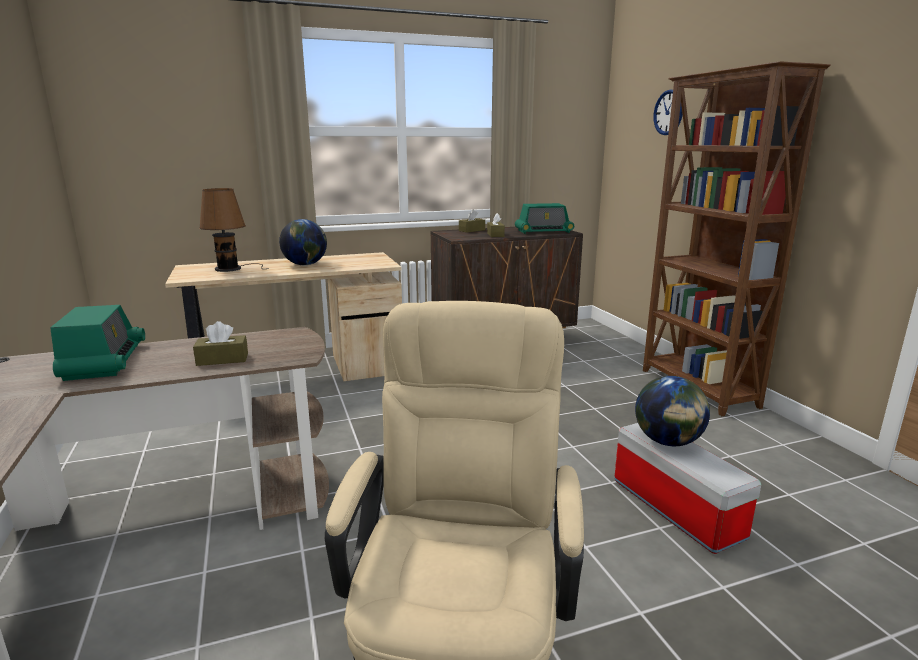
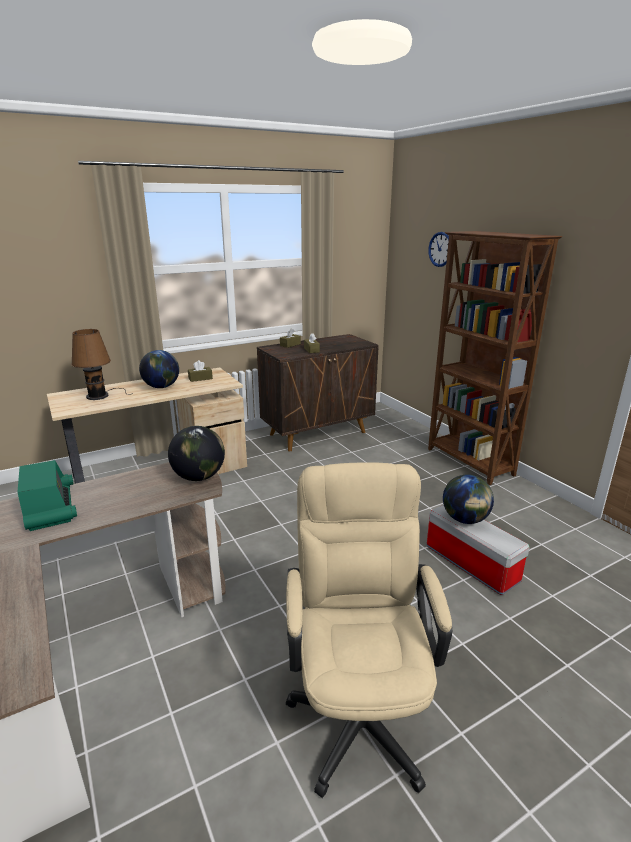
camera: 10 degrees left, 5 degrees up
brown tissue box [193,321,248,366] -> brown tissue box moved to [188,360,213,382]
radio [515,203,574,234] -> none
none -> globe [168,426,225,481]

